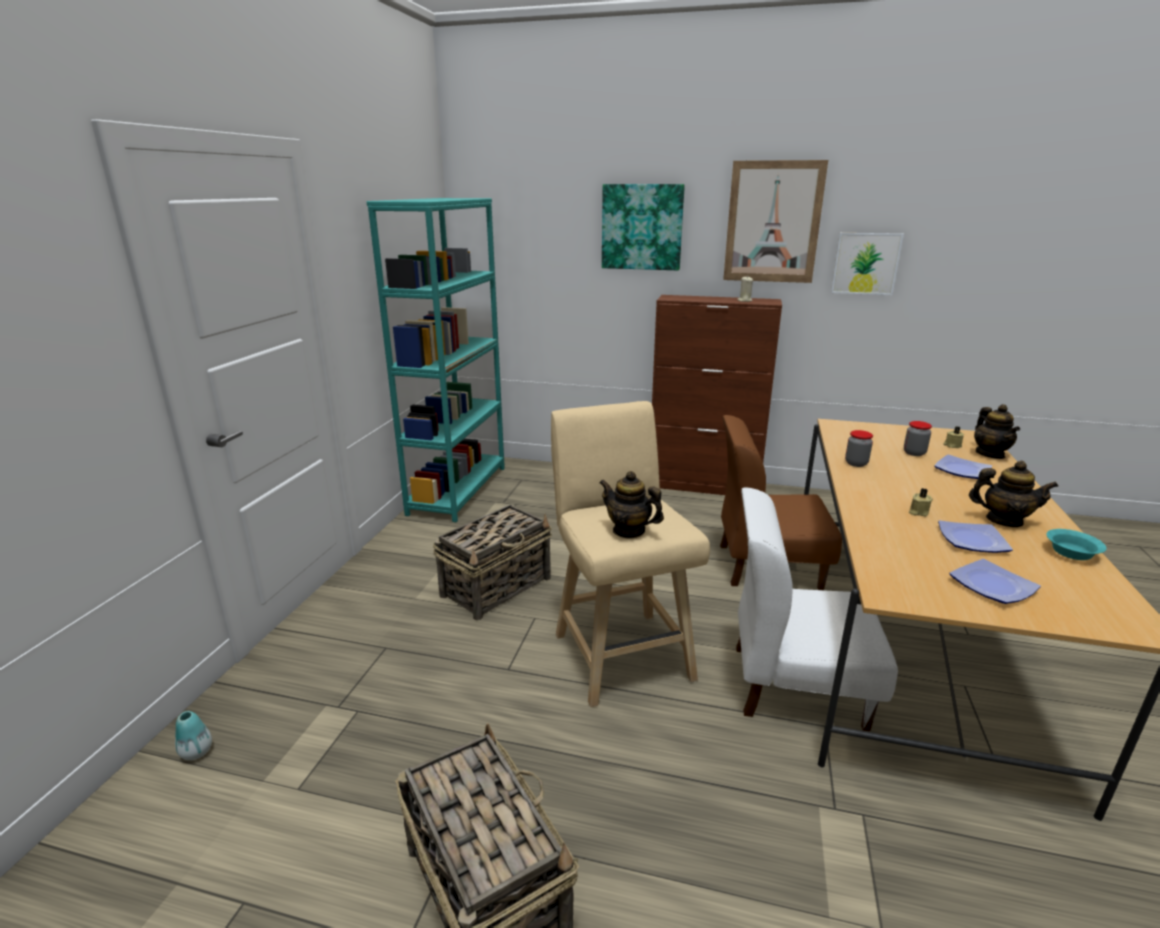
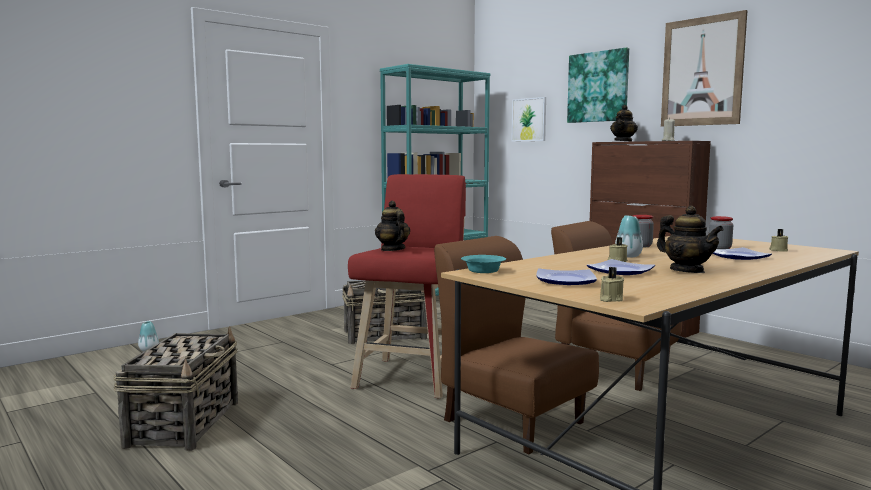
camera: 35 degrees right, 15 degrees down
beige stool [551,401,710,707] -> red stool [348,174,466,399]
white chair [736,487,898,731] -> brown chair [434,236,599,454]
picture [831,233,904,295] -> picture moved to [511,97,546,142]
teapot [974,404,1020,459] -> teapot moved to [610,105,638,141]
turquoise bowl [1046,529,1107,560] -> turquoise bowl moved to [461,255,506,273]
none -> beige candle [600,267,625,302]
none -> vase [615,215,643,257]

